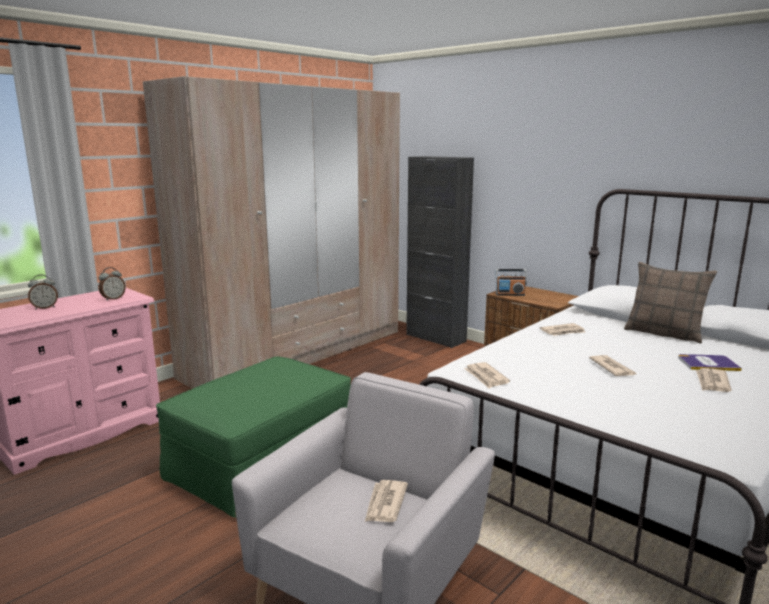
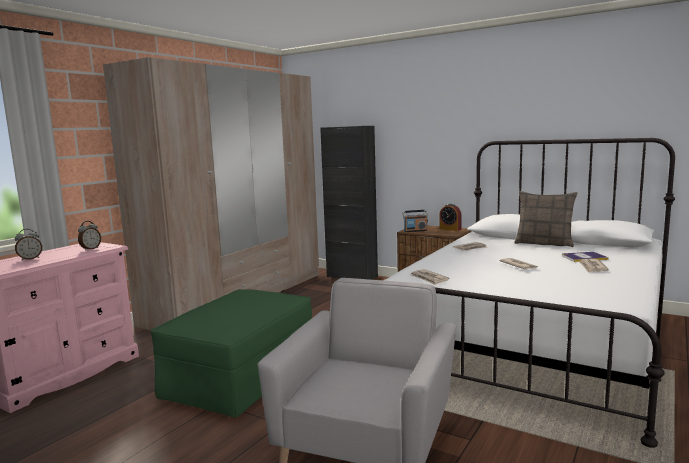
camera: 10 degrees left, 5 degrees down
newspaper [365,480,408,522] -> none
none -> alarm clock [439,204,462,231]

